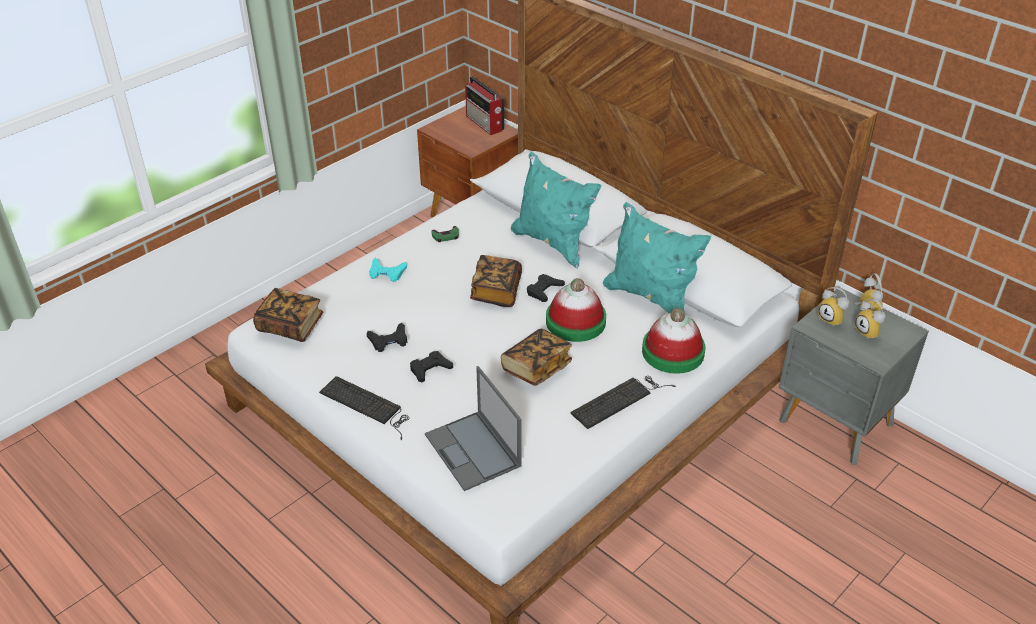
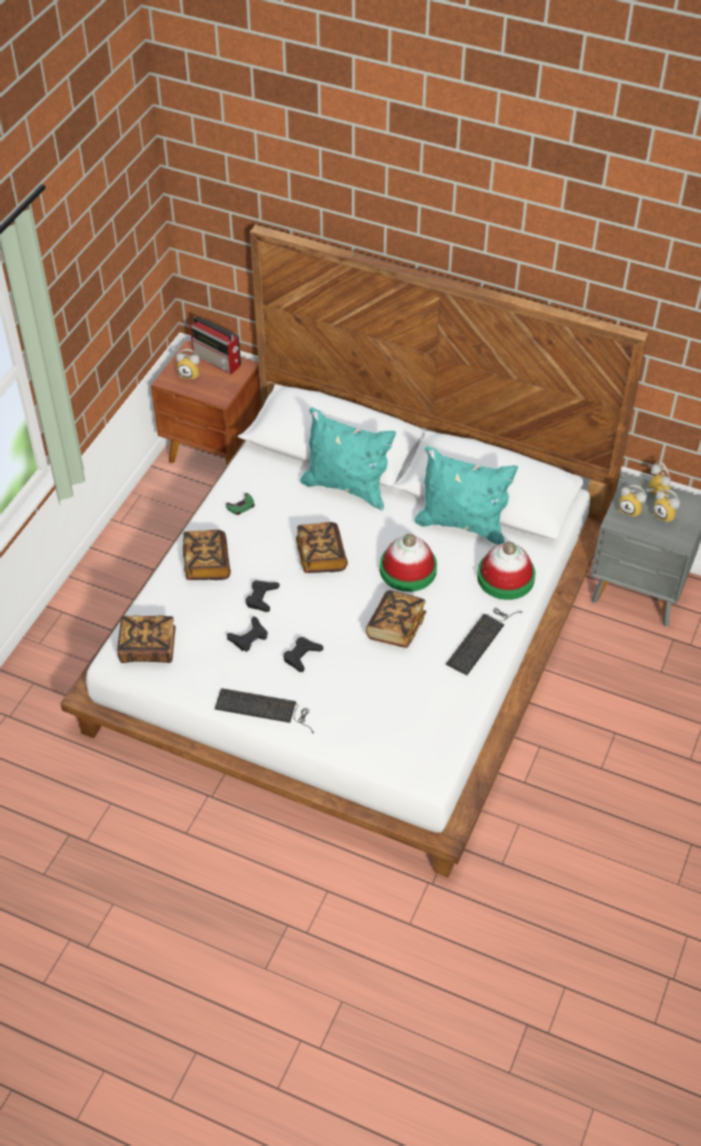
camera: 20 degrees left, 10 degrees up
turquoise game controller [369,258,407,282] -> book [183,530,231,580]
laptop [425,366,522,491] -> none
black game controller [527,274,565,302] -> black game controller moved to [245,580,279,612]
none -> alarm clock [176,349,200,380]

